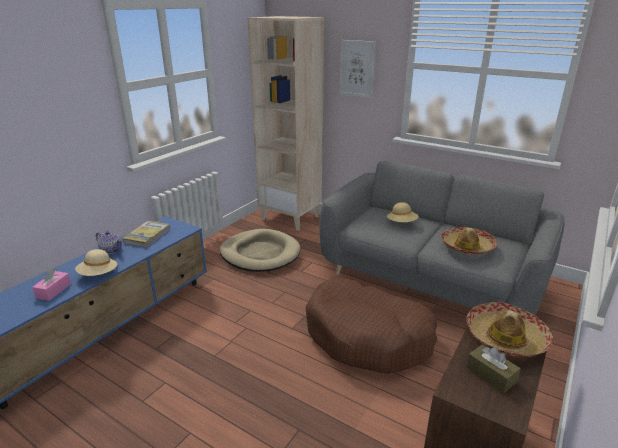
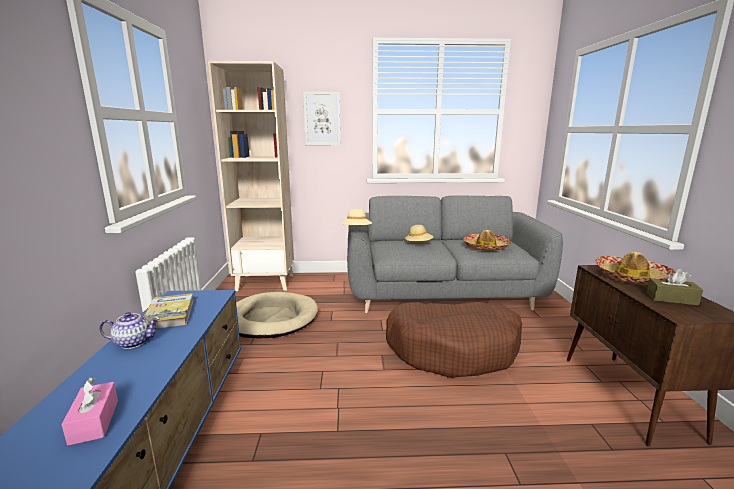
camera: 35 degrees left, 10 degrees down
beige hat [75,249,117,276] -> beige hat moved to [341,209,372,227]

